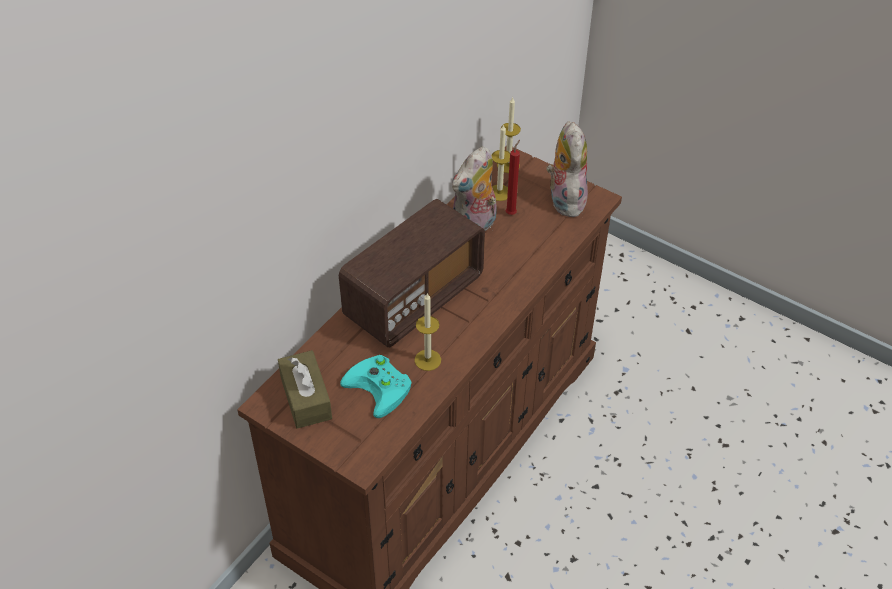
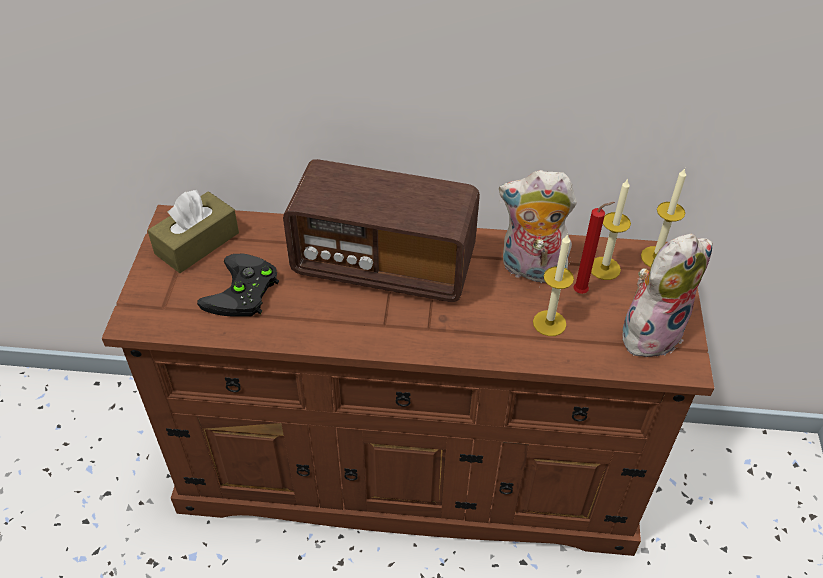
camera: 60 degrees right, 0 degrees up
turquoise game controller [340,355,412,418] -> black game controller [197,254,279,317]
candle [415,293,441,371] -> candle moved to [533,234,574,336]

